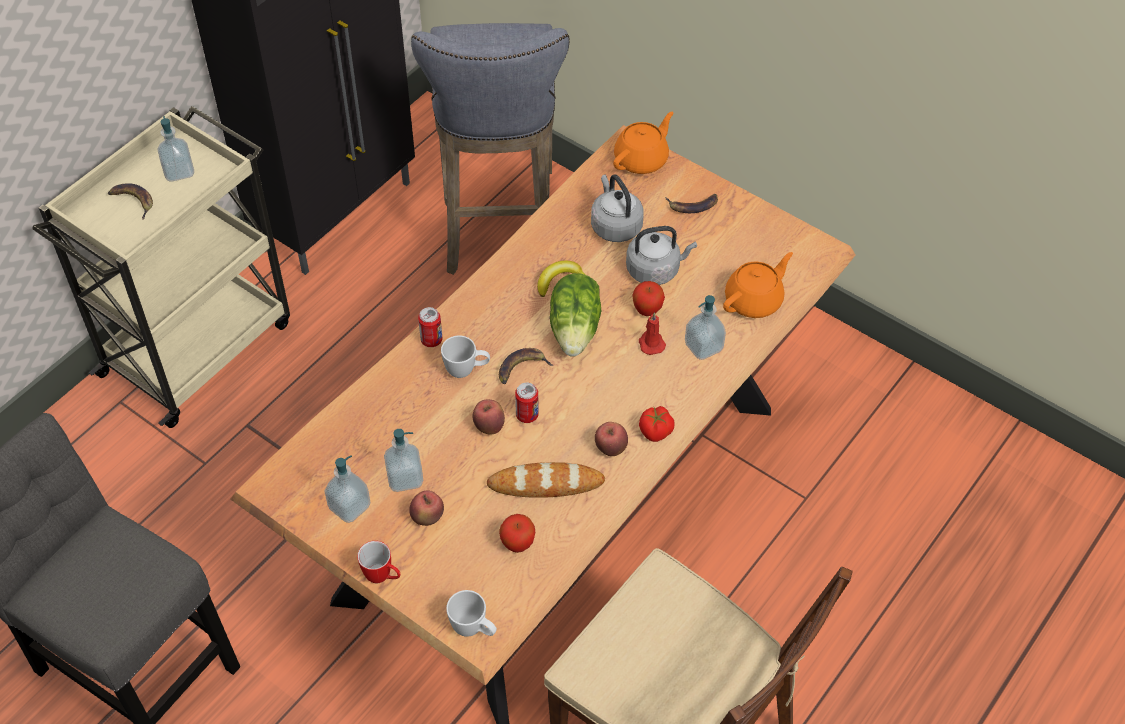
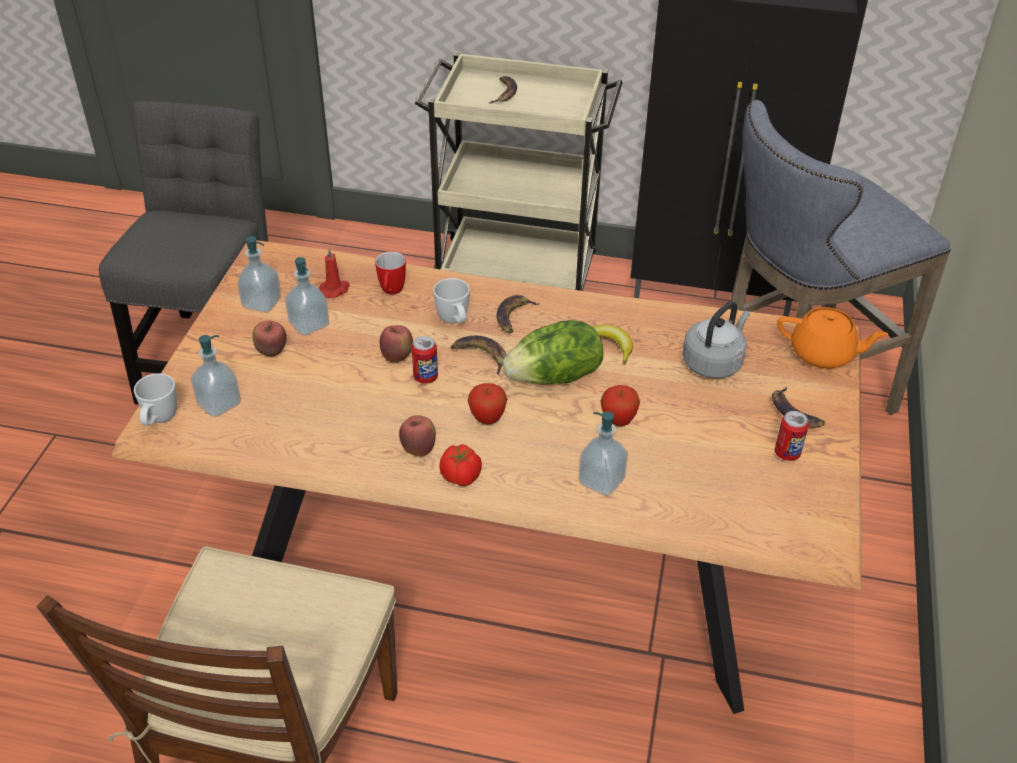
camera: 65 degrees right, 10 degrees down
soap dispenser [157,116,194,182] -> soap dispenser moved to [191,335,241,417]
mug [357,541,401,583] -> mug moved to [375,251,406,295]
can [418,307,442,347] -> can moved to [775,411,809,461]
bread [487,462,605,498] -> none
apple [499,514,535,553] -> apple moved to [468,383,507,424]
grey kettle [626,226,697,285] -> none
red candle [639,312,666,355] -> red candle moved to [319,248,350,298]
orange teapot [723,252,793,318] -> none
none -> banana [496,295,540,333]

